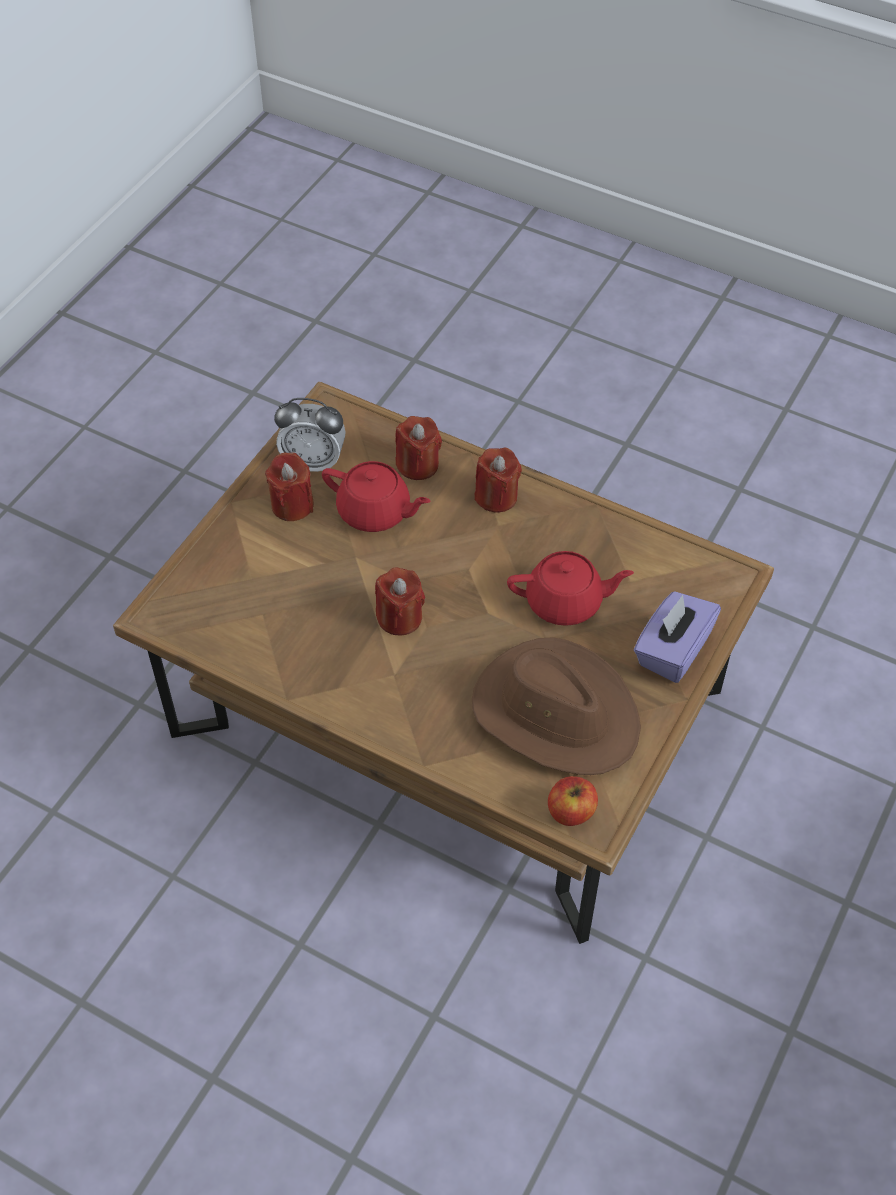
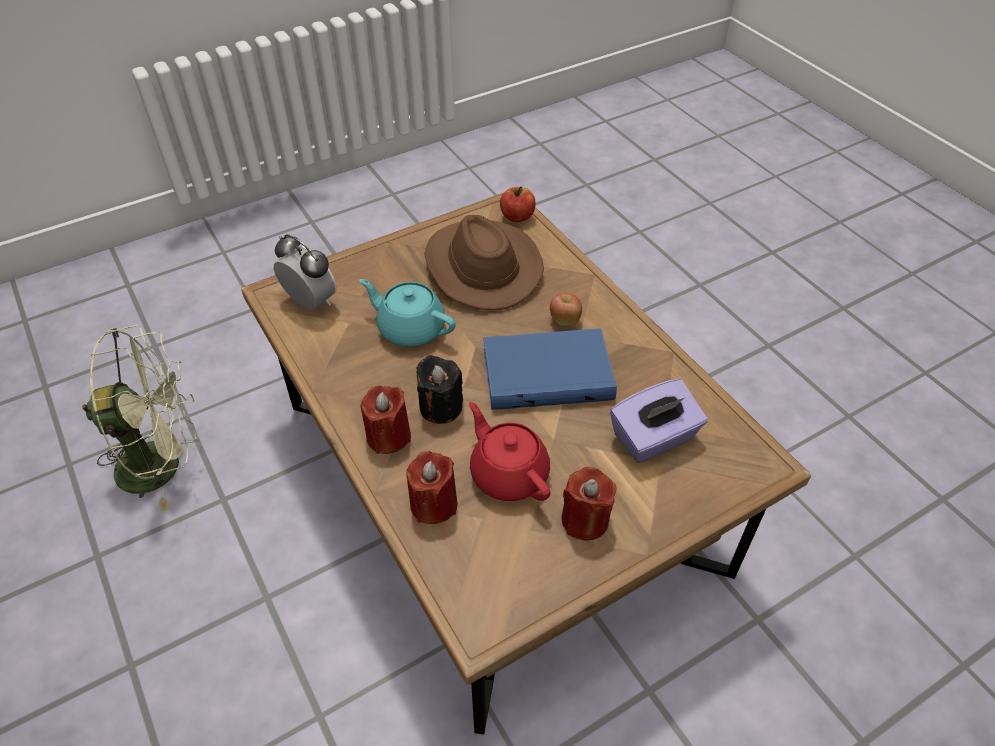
camera: 150 degrees left, 5 degrees down
alarm clock [274,398,346,472] -> alarm clock moved to [274,234,337,310]
red candle [375,567,425,636] -> blue book [483,328,617,410]
red teapot [507,551,634,626] -> turquoise teapot [359,279,456,347]
purple tissue box [634,591,721,683] -> purple tissue box moved to [610,379,708,463]
none -> green fan [82,325,196,512]
none -> black candle [416,355,463,424]
none -> apple [550,293,582,326]

